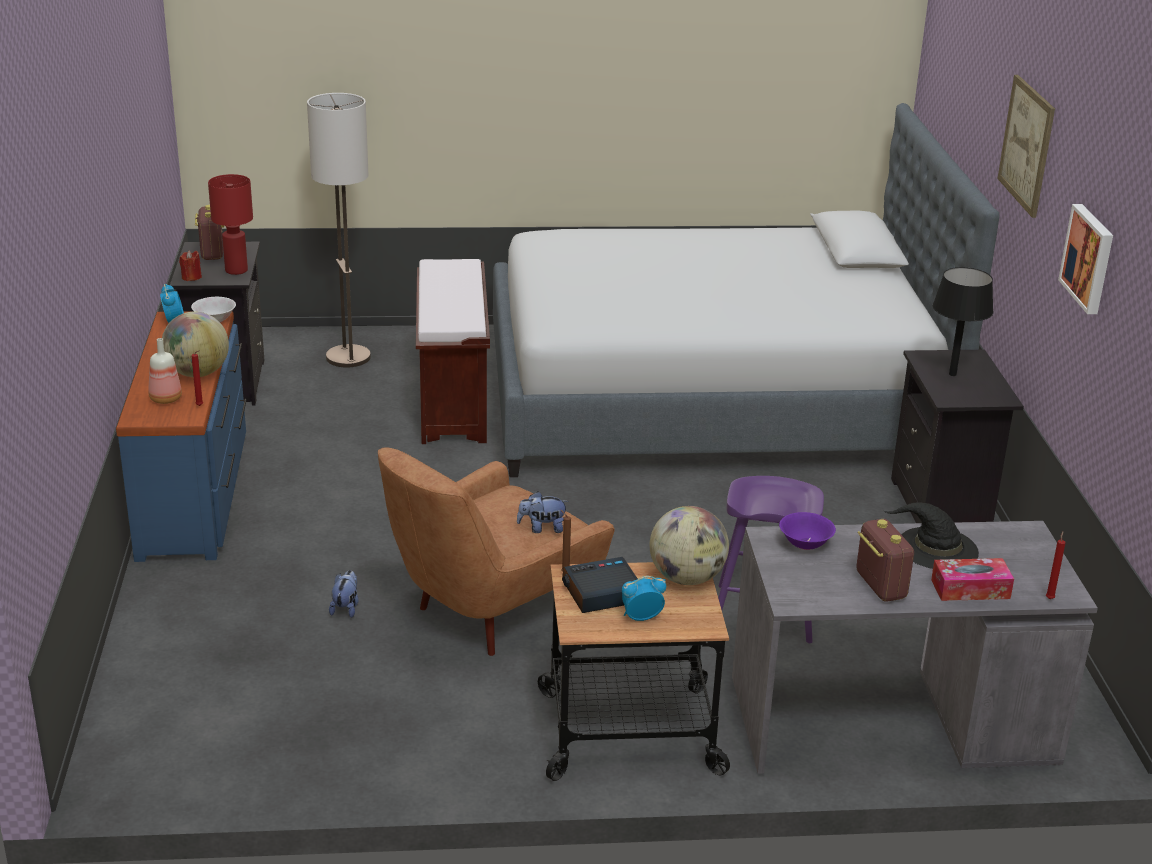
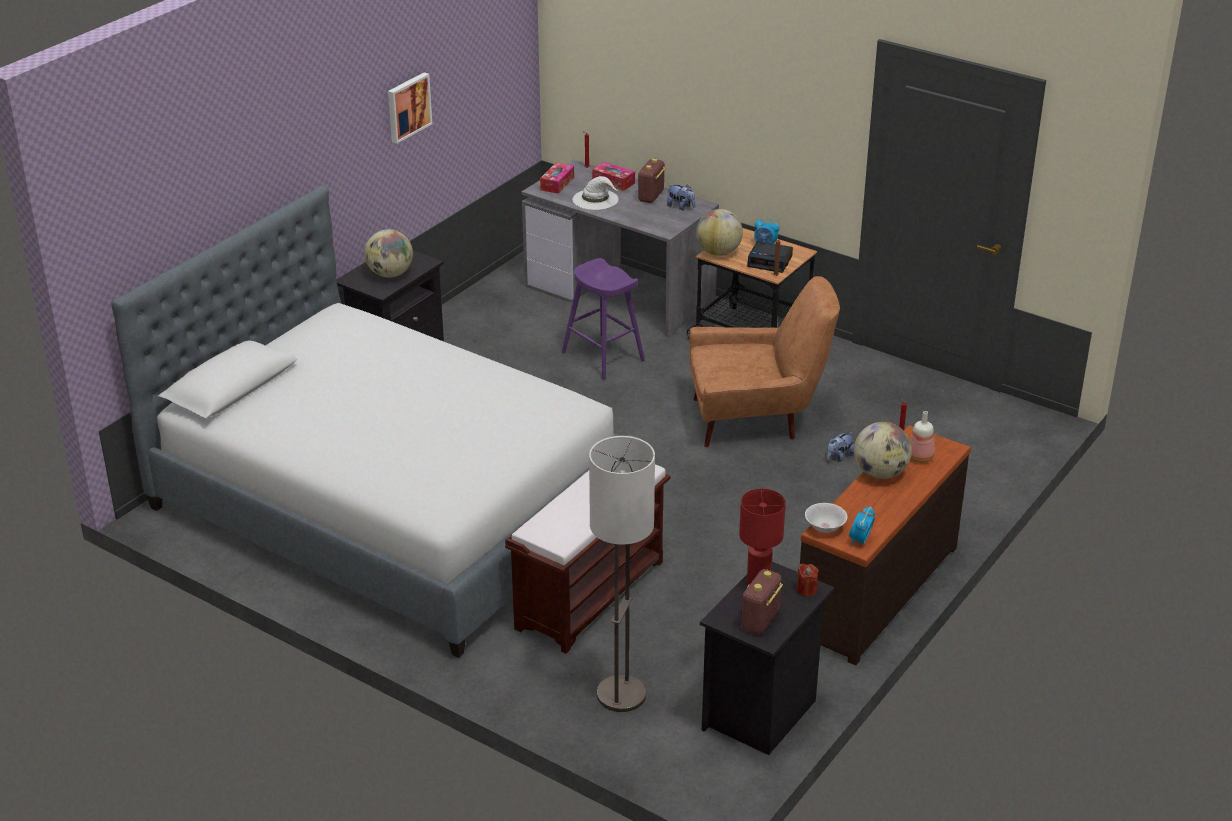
camera: 140 degrees left, 5 degrees up
blue dresser [116,311,247,562] -> brown dresser [800,425,971,665]
plush toy [517,492,569,533] -> plush toy moved to [667,184,695,210]
purple bowl [779,512,836,550] -> none
black hat [884,503,979,569] -> white hat [573,176,619,210]
black table lamp [933,267,994,376] -> globe [365,229,413,278]
picture [997,75,1055,218] -> none
none -> tissue box [540,163,574,194]

